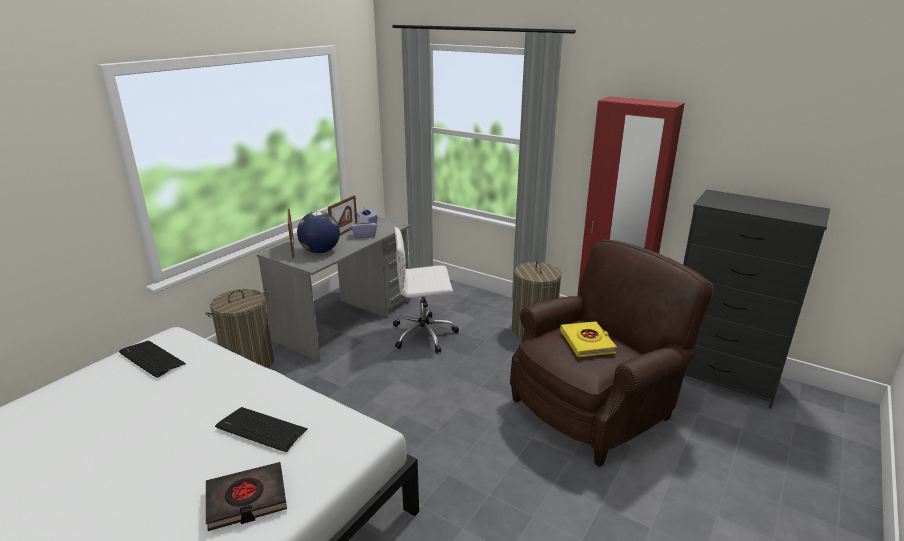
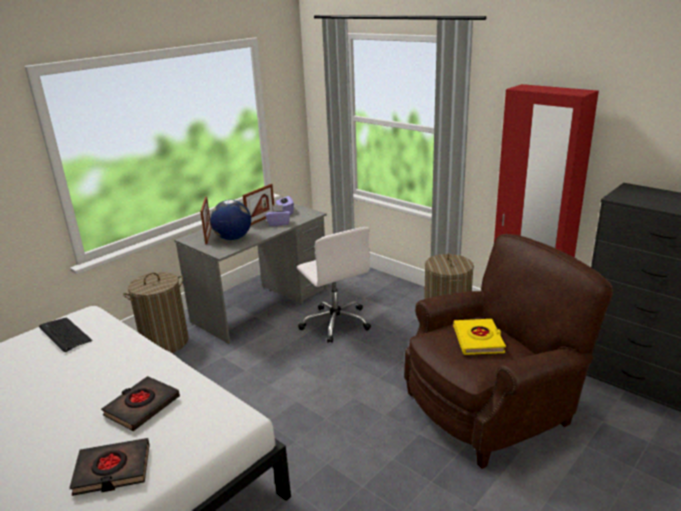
camera: 10 degrees right, 0 degrees up
keyboard [215,407,308,452] -> black book [101,376,180,431]
white office chair [393,227,459,353] -> white office chair turned 120 degrees counterclockwise [297,227,371,343]

